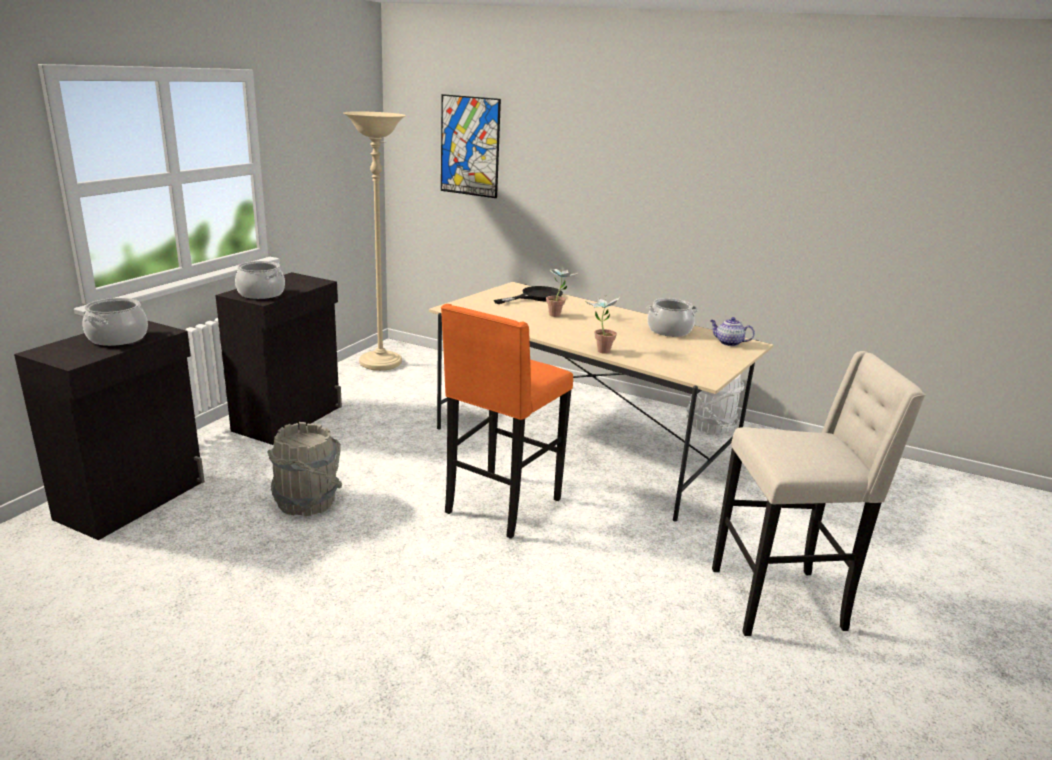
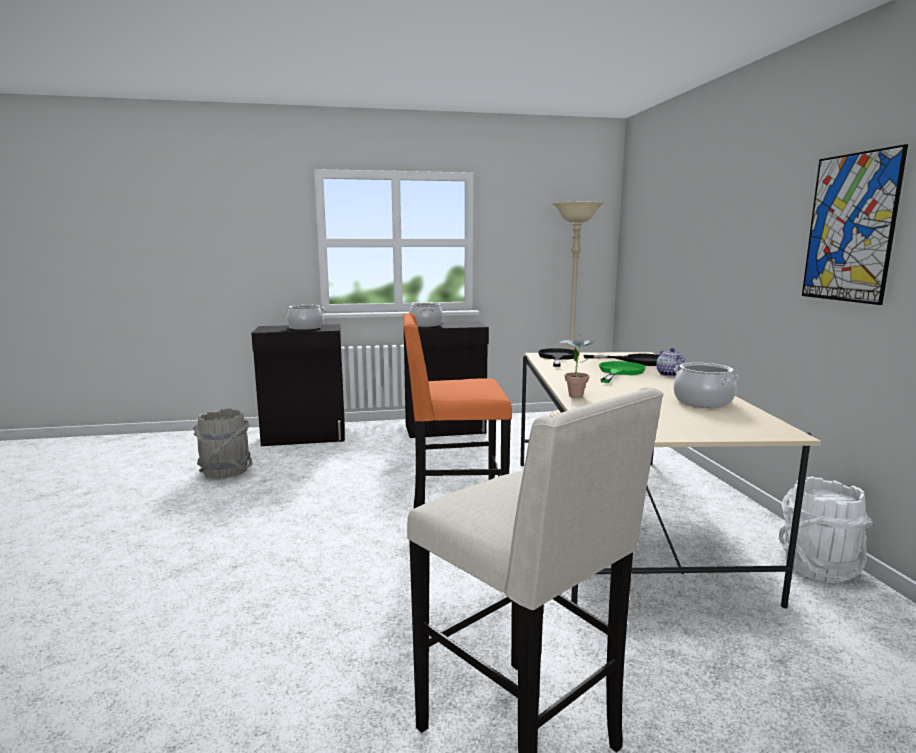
camera: 55 degrees right, 10 degrees down
grey bucket [267,422,343,516] -> grey bucket moved to [193,408,253,479]
picture [441,94,501,198] -> picture moved to [802,144,908,305]
potted plant [546,265,578,317] -> green frying pan [599,361,646,383]
teapot [710,317,755,346] -> teapot moved to [656,348,686,377]
none -> black frying pan [538,348,575,367]

